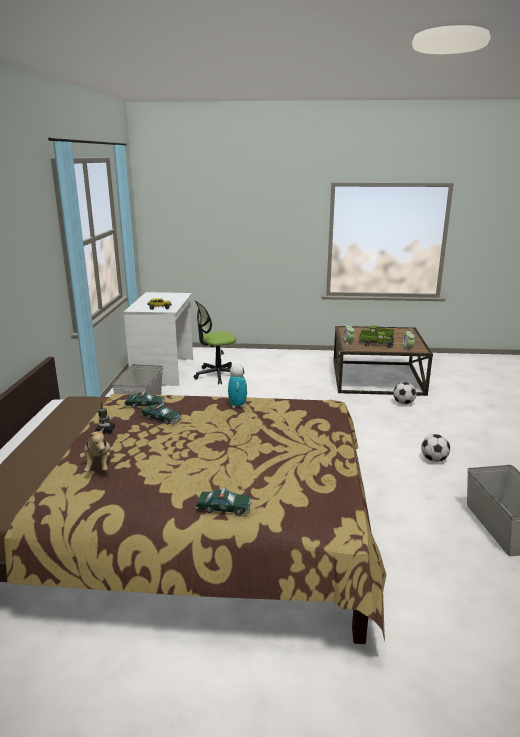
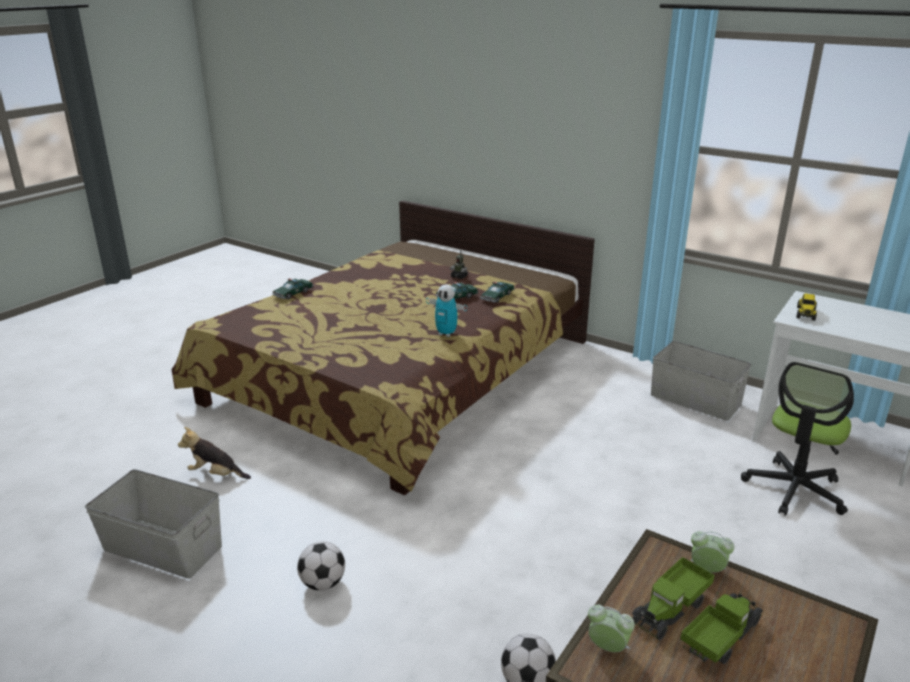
camera: 120 degrees right, 5 degrees up
plush toy [80,427,110,472] -> plush toy moved to [178,427,251,479]
office chair [193,300,236,385] -> office chair turned 150 degrees counterclockwise [741,362,854,516]

